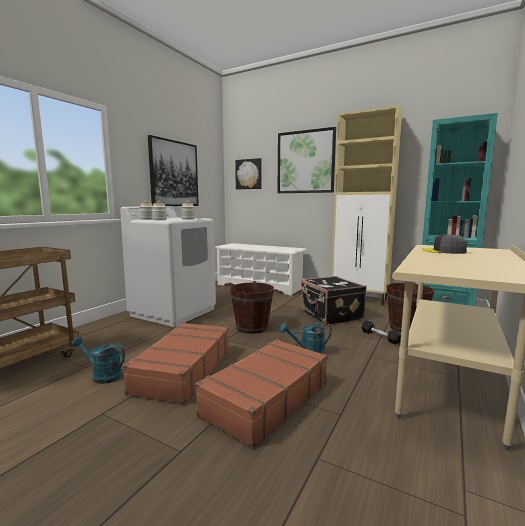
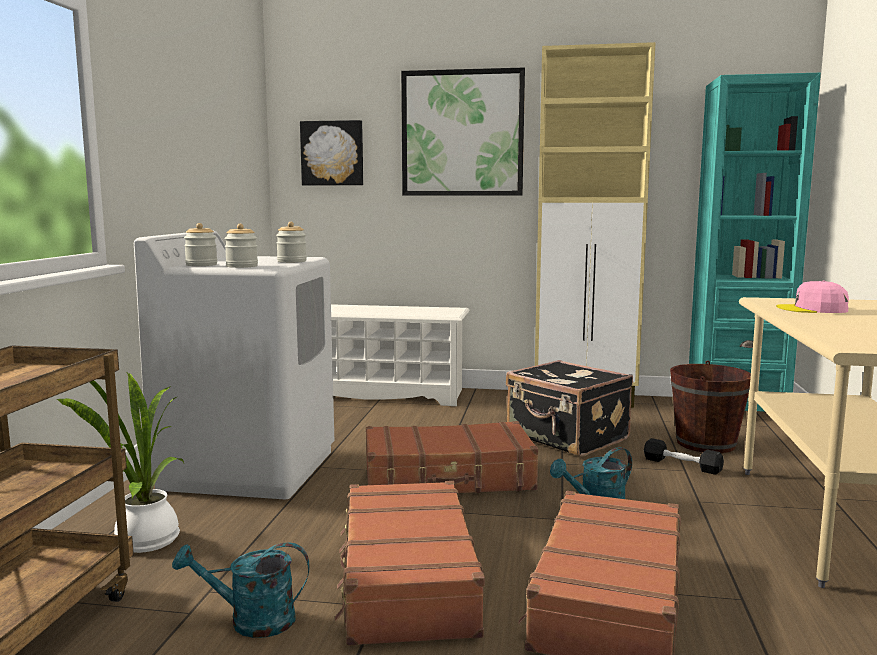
camera: 20 degrees left, 0 degrees up
picture [148,135,199,206] -> none
brown bucket [230,281,274,334] -> brown suitcase [366,421,538,493]
grey cap [422,234,467,254] -> pink cap [776,281,849,313]
none -> potted plant [57,373,184,553]

